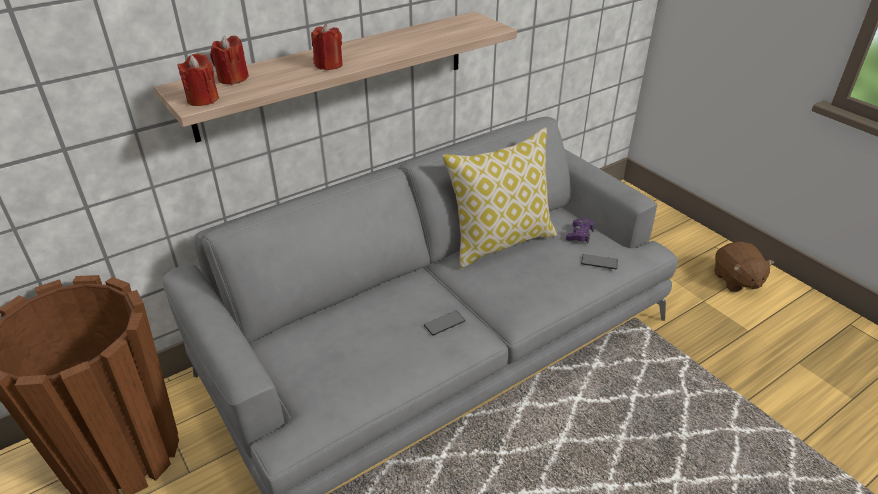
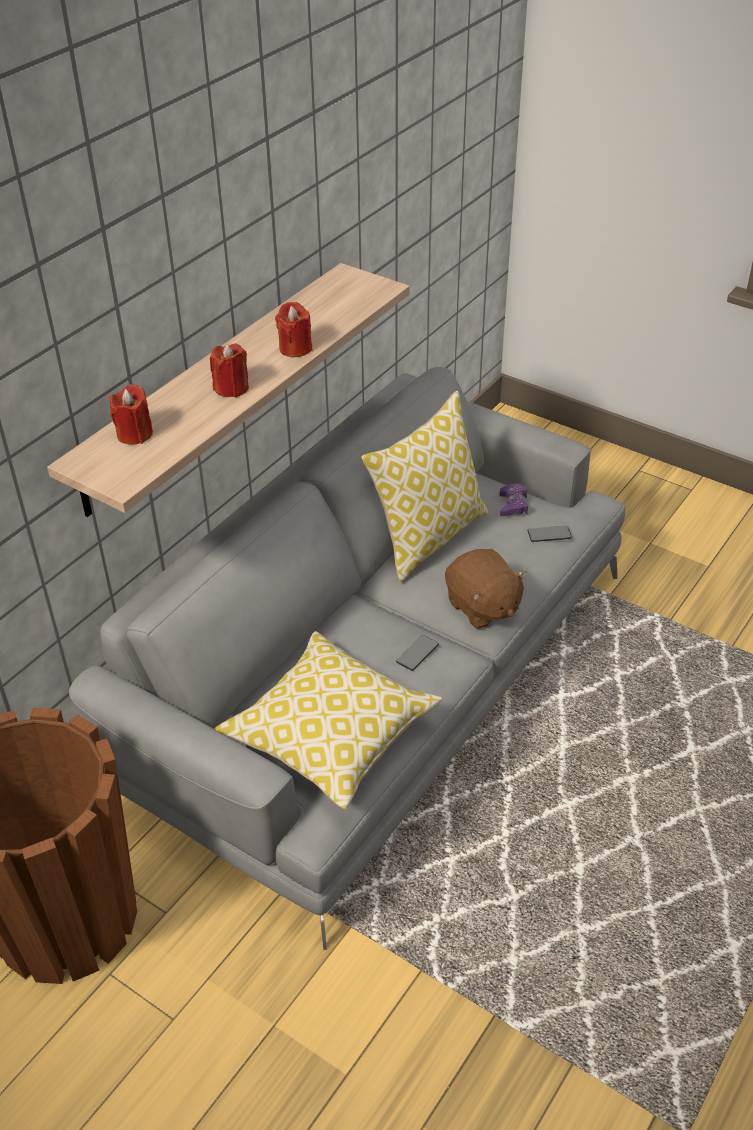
camera: 20 degrees left, 5 degrees up
red candle [177,53,219,106] -> red candle moved to [275,302,312,357]
brown plush toy [714,242,775,292] -> brown plush toy moved to [445,549,527,629]
none -> pillow [214,631,442,809]

